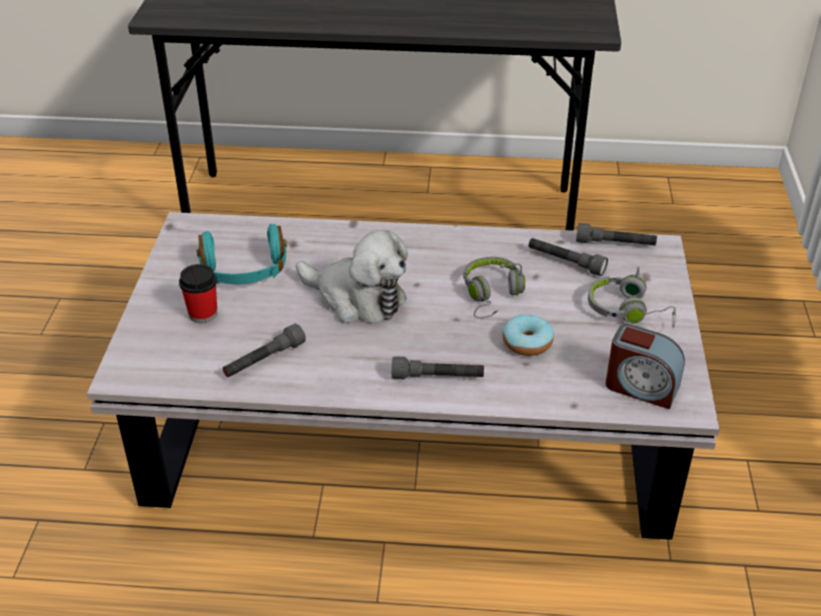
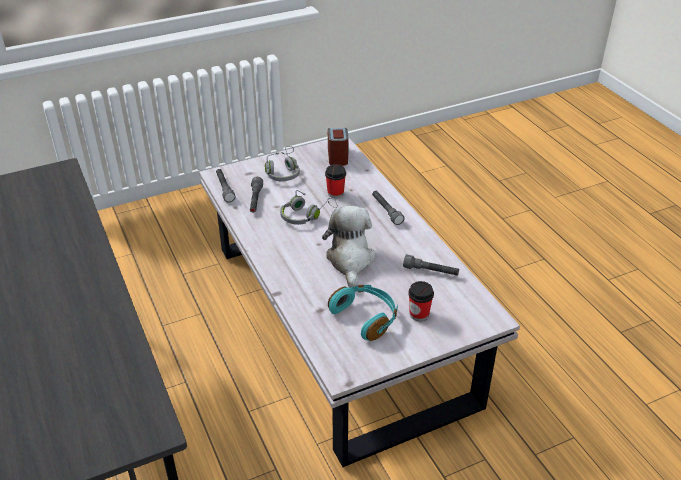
camera: 120 degrees left, 0 degrees up
donut [502,314,554,356] -> cup [325,164,346,198]

